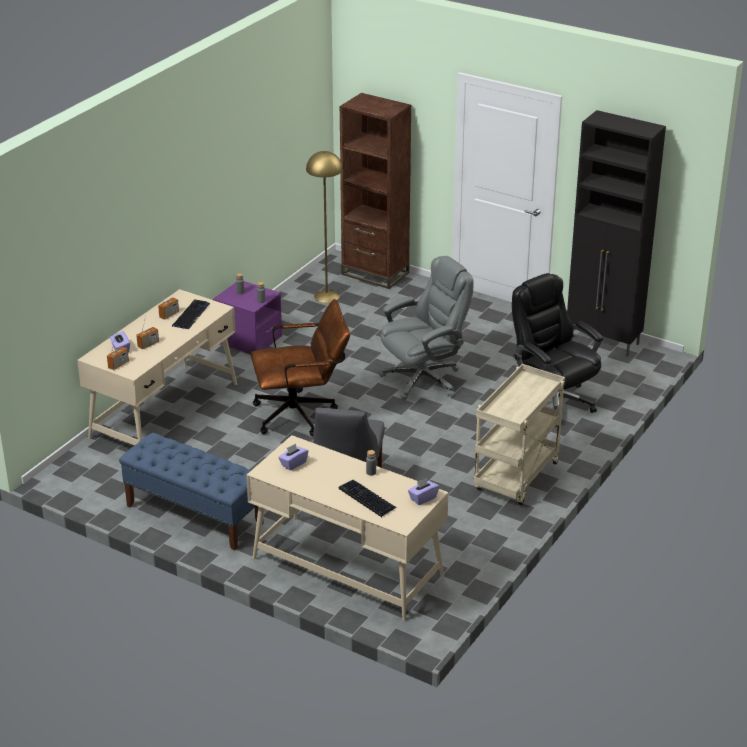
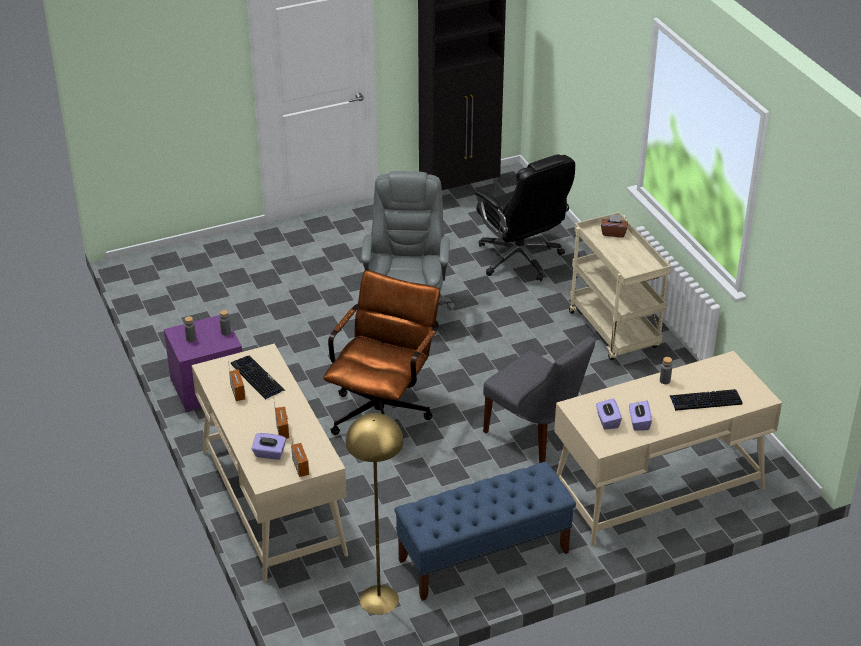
camera: 55 degrees left, 5 degrees up
yellow floor lamp [306,151,343,303] -> yellow floor lamp moved to [345,413,404,615]
brown bookcase [340,93,412,289] -> none
purple tissue box [408,478,439,505] -> purple tissue box moved to [629,400,652,431]
black office chair [512,273,603,427] -> black office chair turned 120 degrees counterclockwise [475,154,575,281]
none -> brown tissue box [601,214,628,238]

